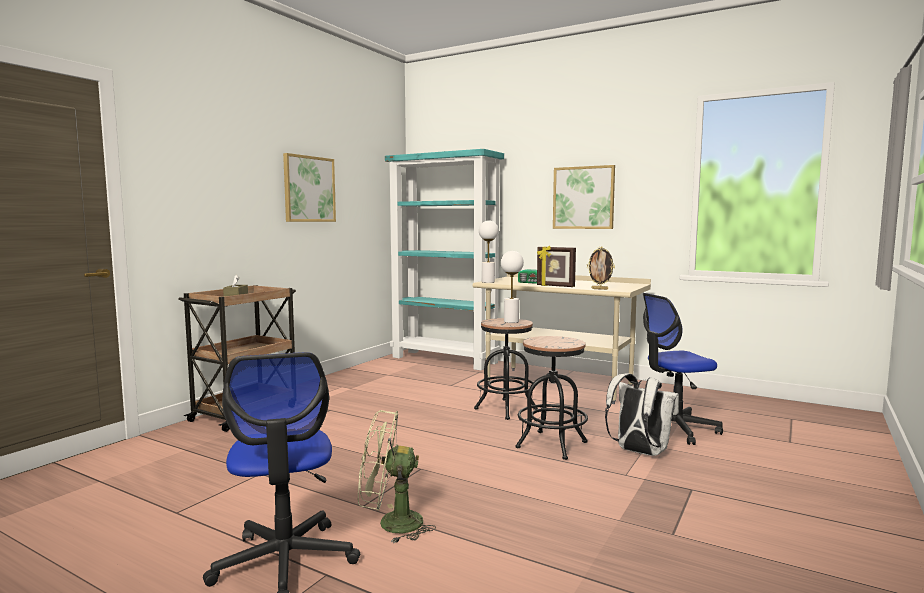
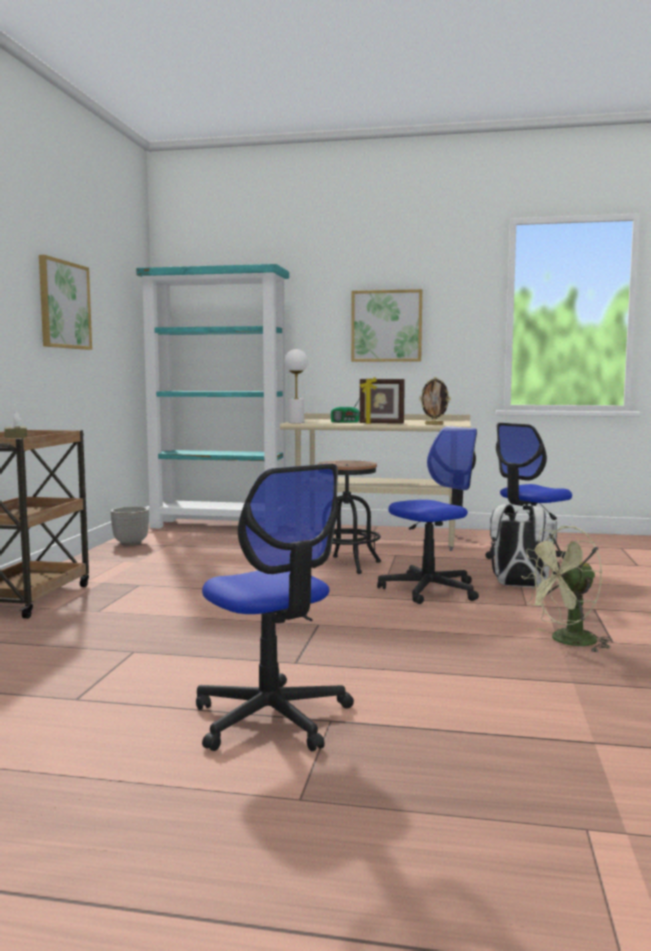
camera: 20 degrees left, 0 degrees up
green fan [358,410,436,544] -> green fan moved to [522,526,612,652]
white table lamp [501,251,524,323] -> none
black stool [516,336,588,460] -> office chair [377,426,479,604]
none -> planter [111,507,149,546]

